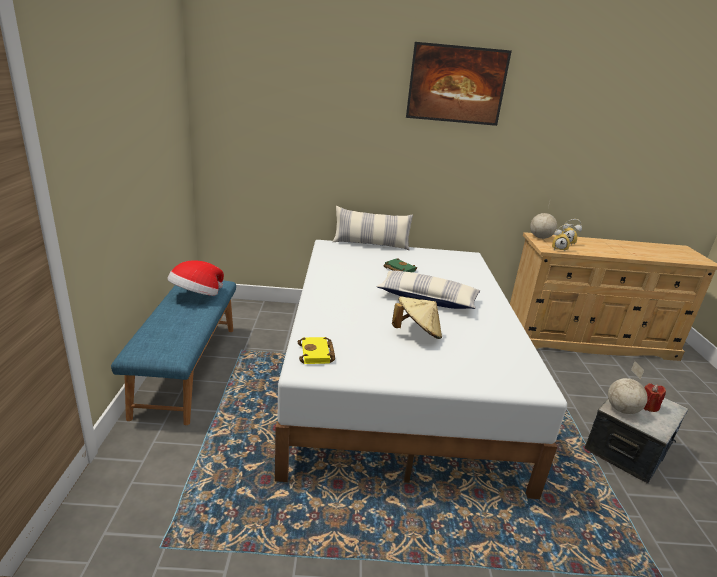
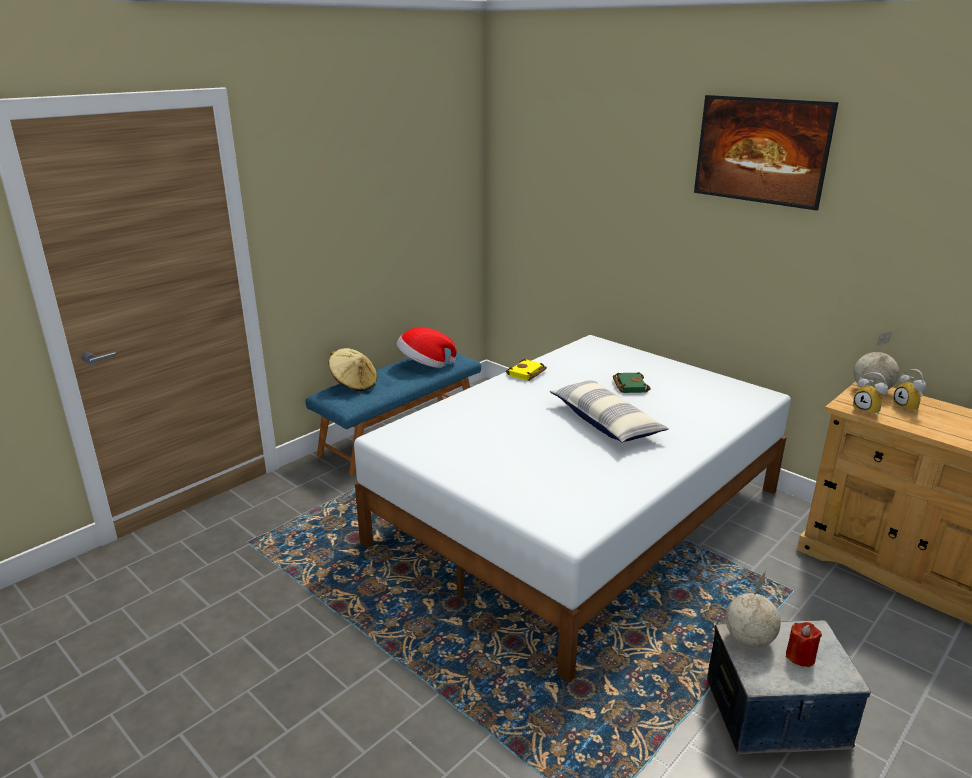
camera: 45 degrees right, 0 degrees up
yellow book [297,337,335,364] -> yellow book moved to [506,359,547,381]
pillow [333,206,413,250] -> none
beige hat [392,296,442,339] -> beige hat moved to [329,348,377,391]

